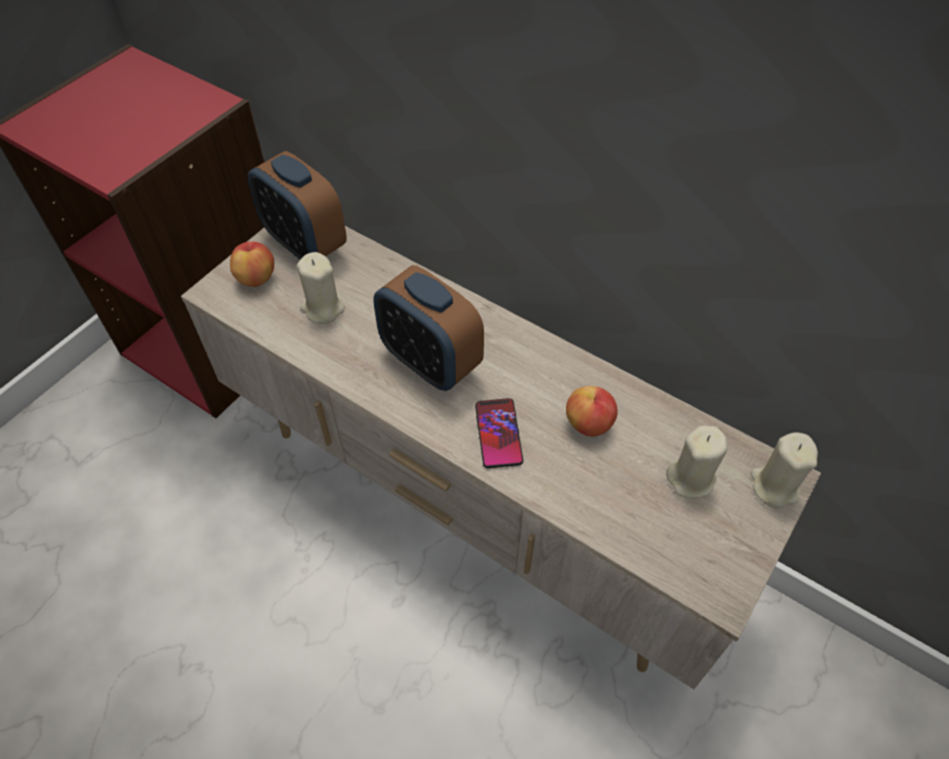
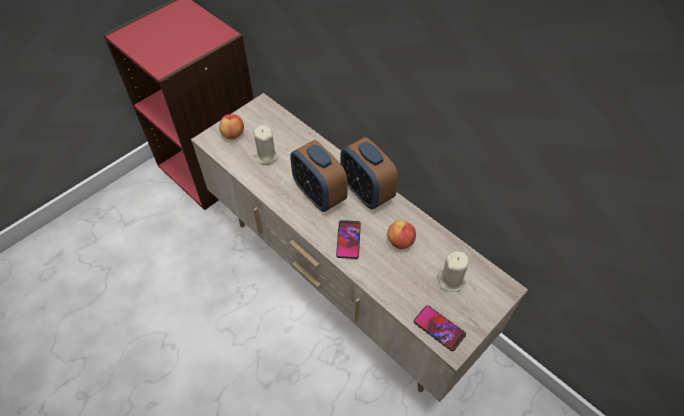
camera: 10 degrees right, 0 degrees up
alarm clock [248,151,347,260] -> alarm clock moved to [340,137,398,209]
beige candle [750,432,818,508] -> none
none -> phone [414,305,466,351]

